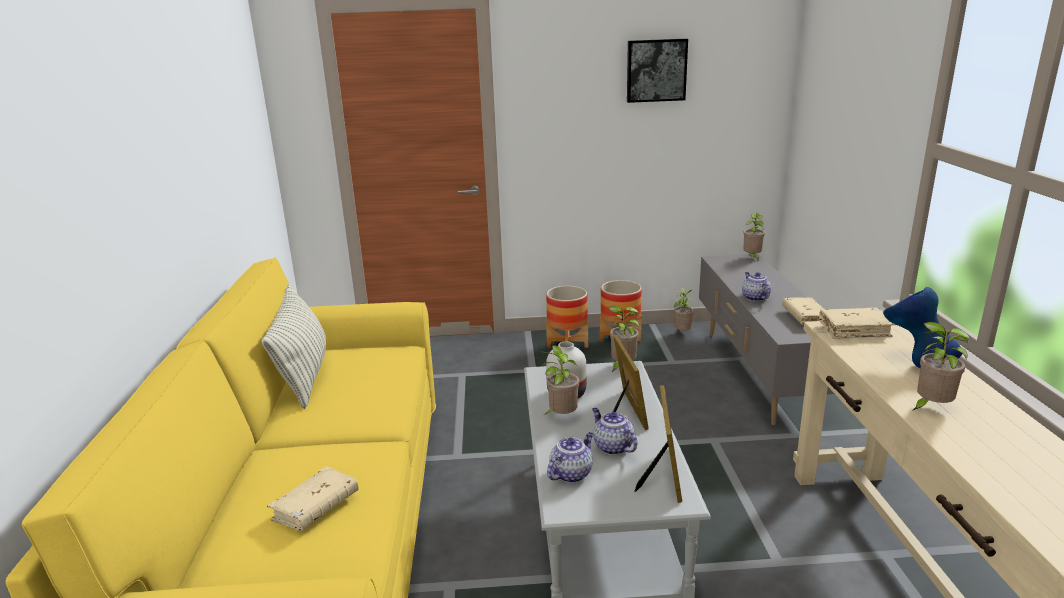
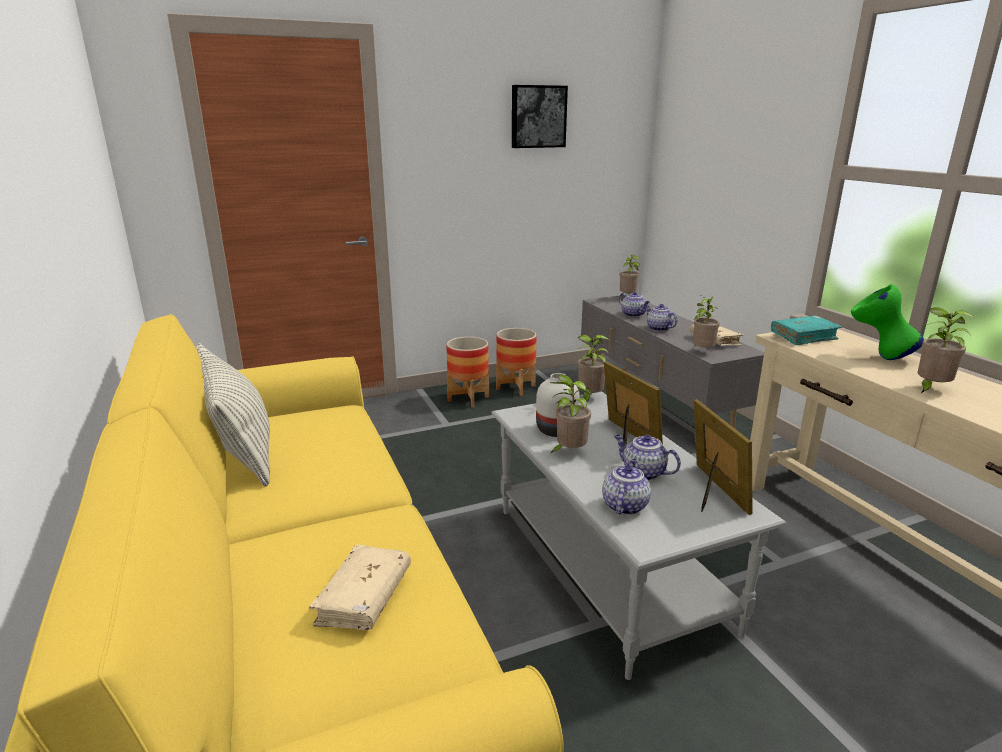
camera: 20 degrees left, 0 degrees up
potted plant [673,288,694,330] -> potted plant moved to [693,295,720,348]
beige book [819,307,895,339] -> turquoise book [771,316,842,345]
blue vase [883,287,962,368] -> green vase [851,284,924,360]
none -> teapot [619,291,650,317]

